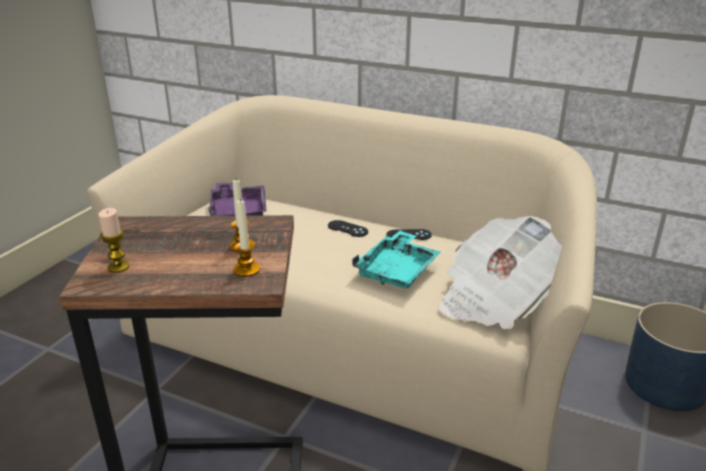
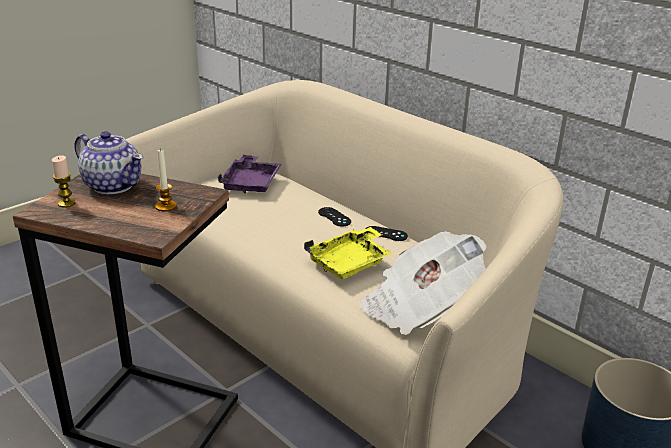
camera: 20 degrees right, 0 degrees up
candle [233,199,260,277] -> none
turquoise tray [352,231,441,288] -> yellow tray [304,227,392,279]
none -> teapot [74,131,144,194]

